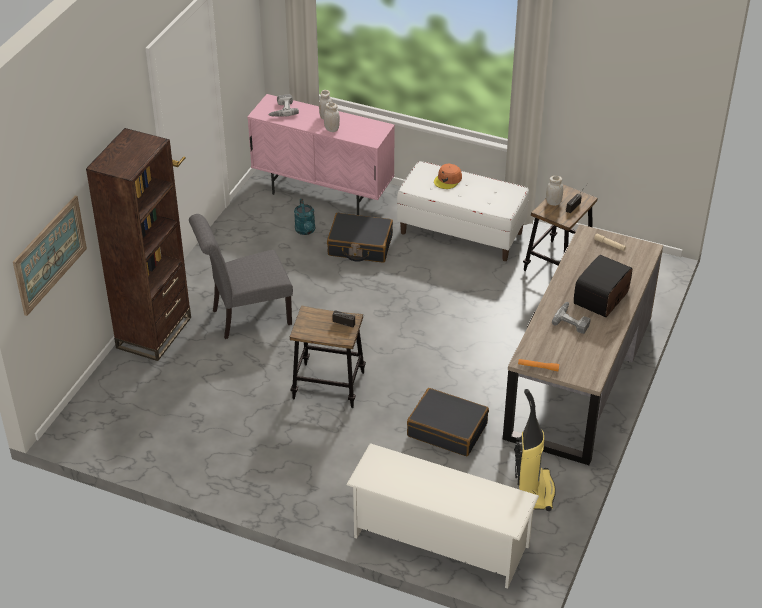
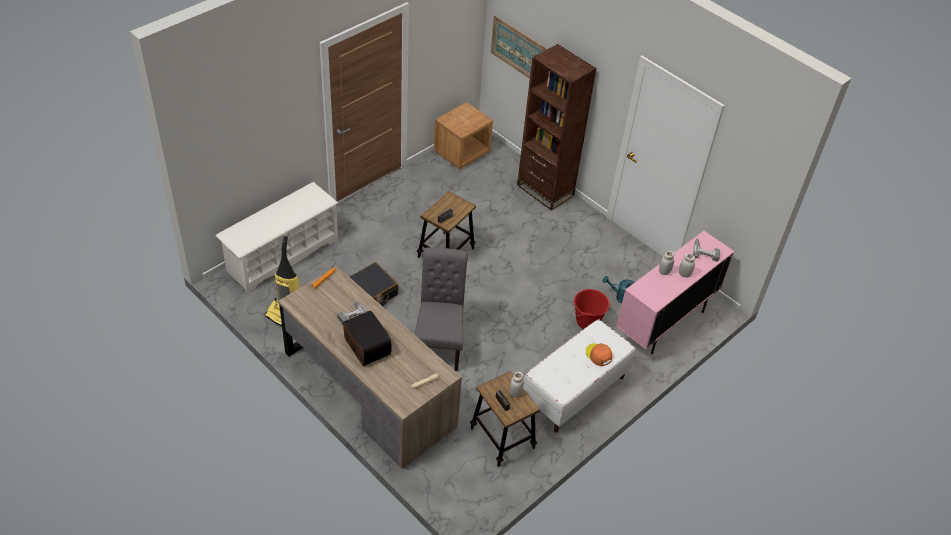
camera: 110 degrees right, 5 degrees up
grey chair [189,214,293,339] -> grey chair moved to [414,247,468,371]
black suitcase [327,213,393,263] -> red bucket [574,289,610,329]
none -> brown nightstand [434,102,493,170]

